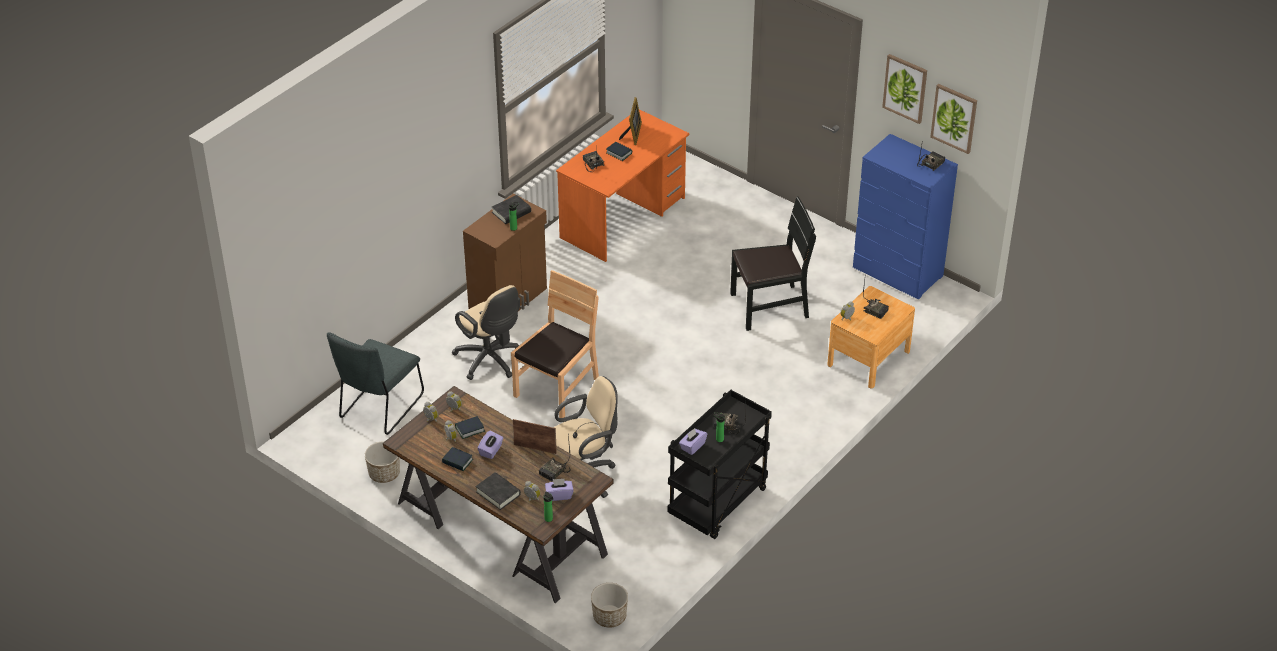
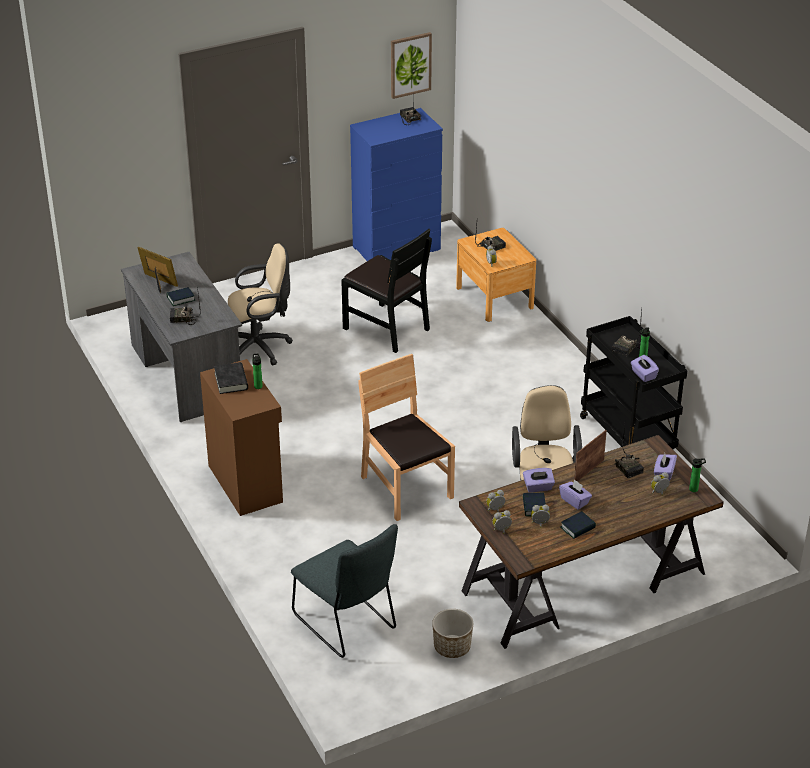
camera: 65 degrees left, 5 degrees down
beige office chair [452,285,520,380] -> beige office chair moved to [228,244,293,366]
black book [475,472,521,510] -> none
orange desk [556,109,690,262] -> grey desk [121,252,242,422]
planter [591,583,628,628] -> none
black chair [730,197,816,331] -> black chair turned 120 degrees clockwise [341,229,432,353]
picture [882,54,927,124] -> none
none -> purple tissue box [523,468,555,493]

